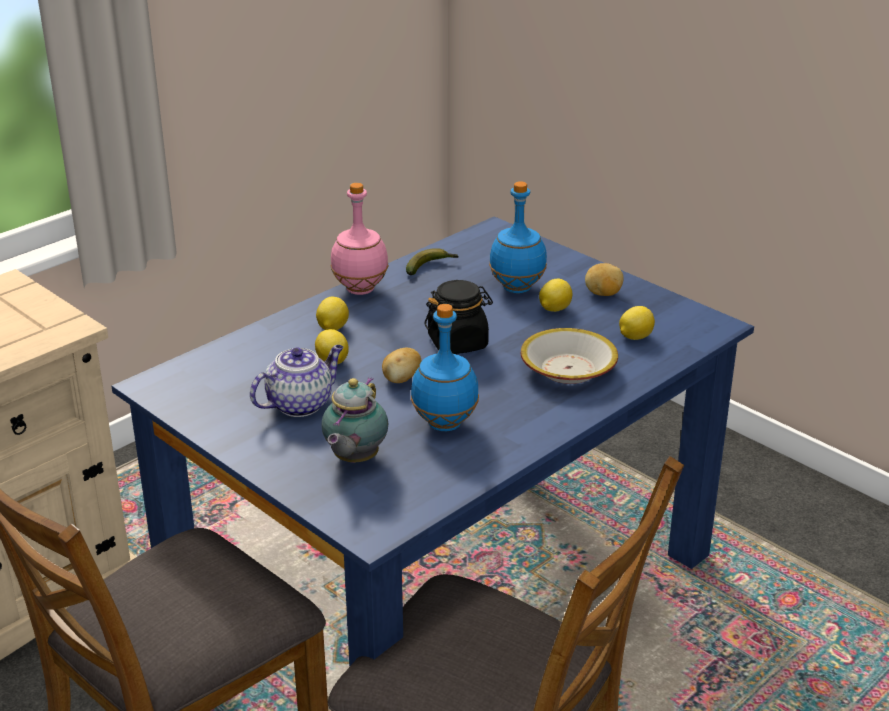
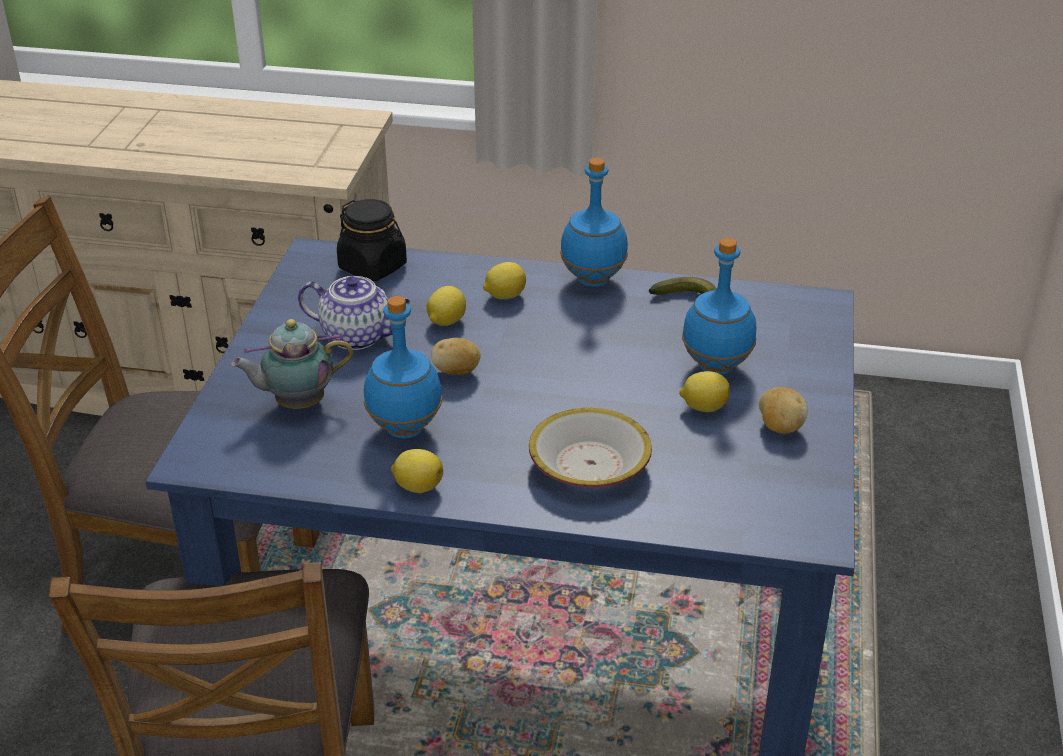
camera: 55 degrees right, 5 degrees up
pink bottle [331,183,389,295] -> blue bottle [560,158,628,287]
black jar [424,280,493,354] -> black jar moved to [337,199,407,281]
lemon [619,306,655,340] -> lemon moved to [391,449,443,493]

